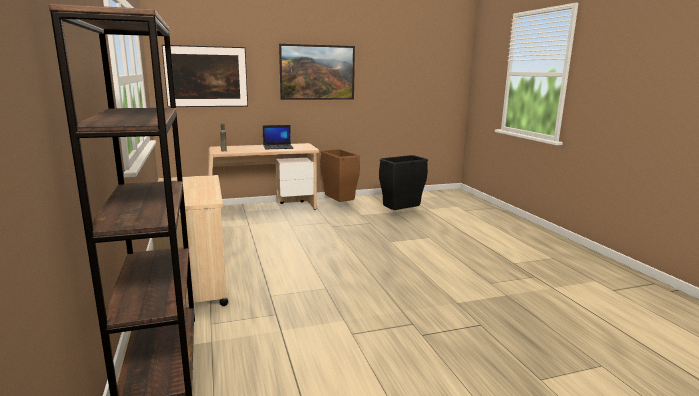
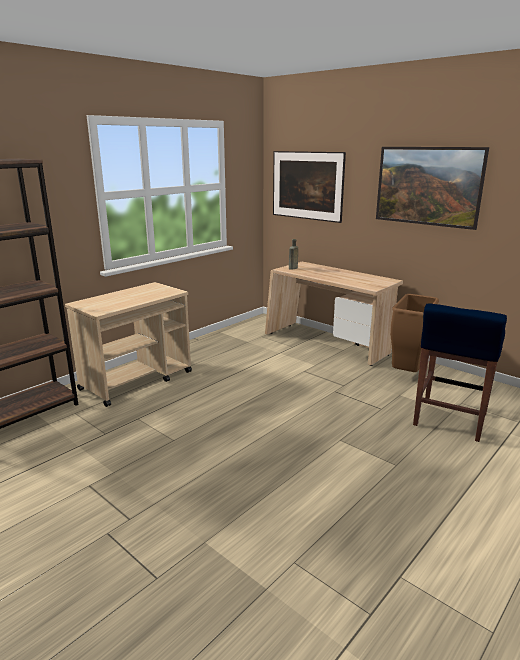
camera: 60 degrees right, 5 degrees up
laptop [263,125,293,149] -> none
black trash can [379,155,428,210] -> blue stool [413,304,507,442]

